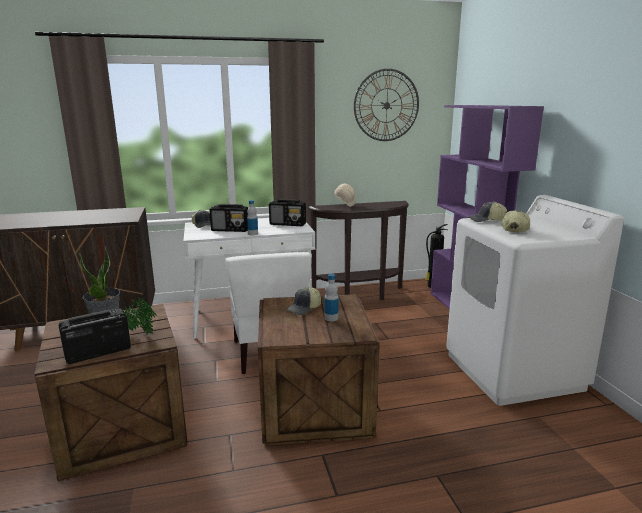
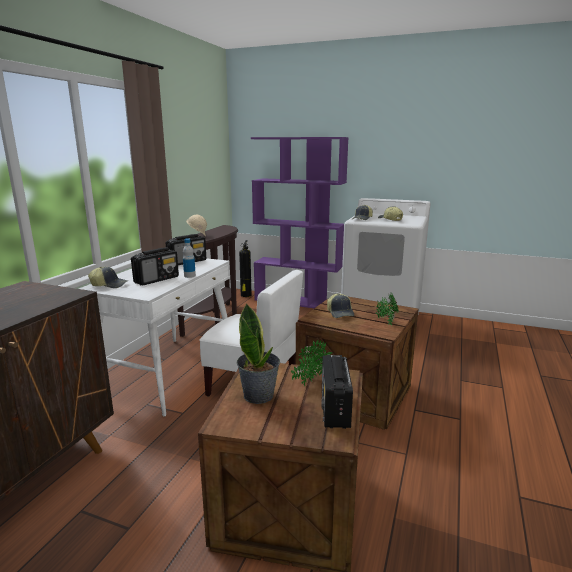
camera: 55 degrees left, 0 degrees up
bottle [324,274,339,321] -> none
wall clock [354,69,419,141] -> none
none -> potted plant [376,293,399,326]

